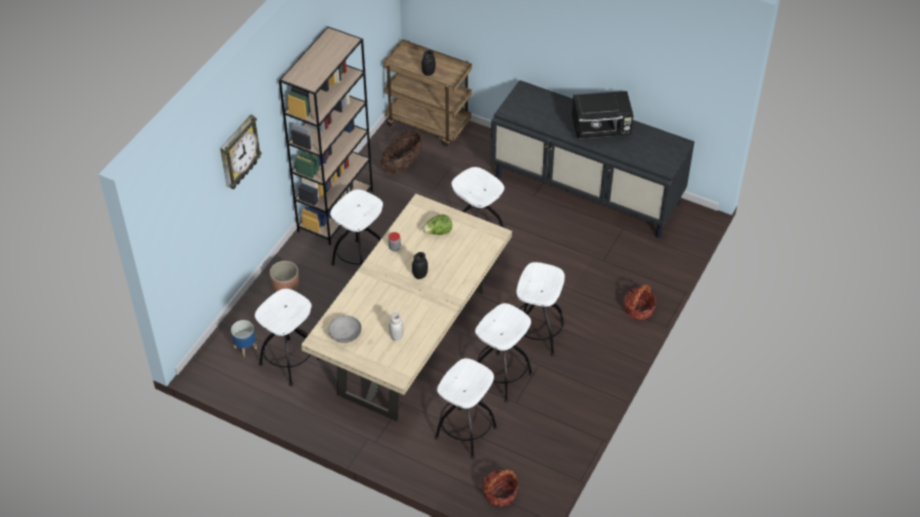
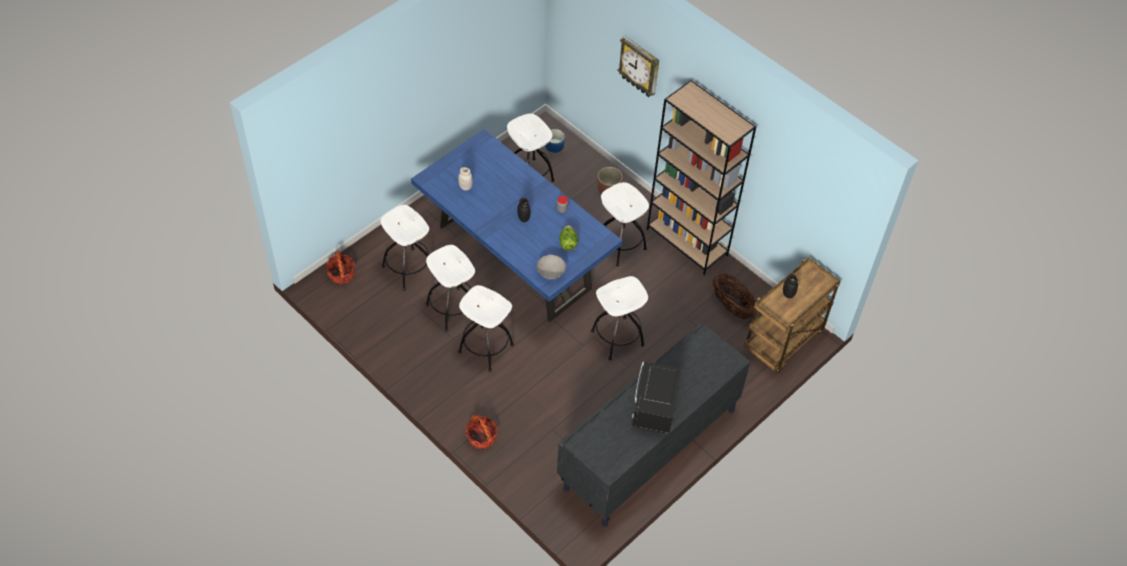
camera: 105 degrees right, 5 degrees up
beige dining table [301,194,512,421] -> blue dining table [411,129,623,322]
grey bowl [328,315,361,343] -> grey bowl moved to [536,255,566,279]

